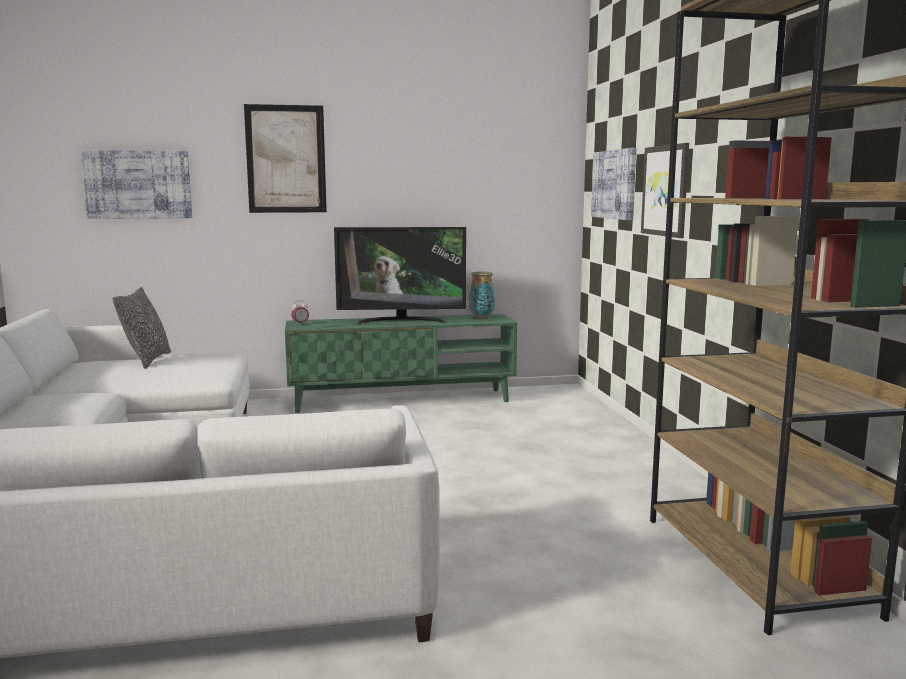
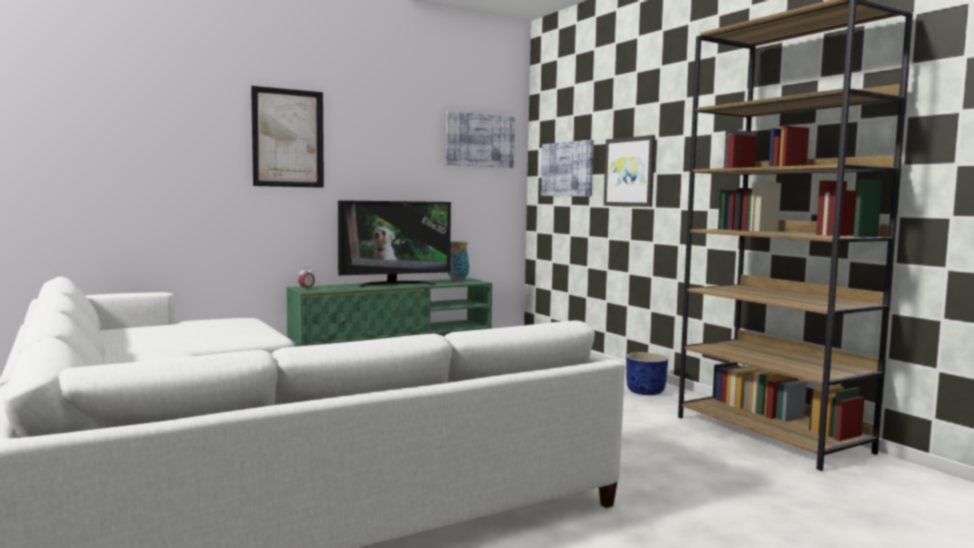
camera: 20 degrees left, 5 degrees down
picture [81,150,192,219] -> picture moved to [446,111,515,168]
pillow [112,287,171,369] -> none
none -> blue planter [626,352,668,395]

